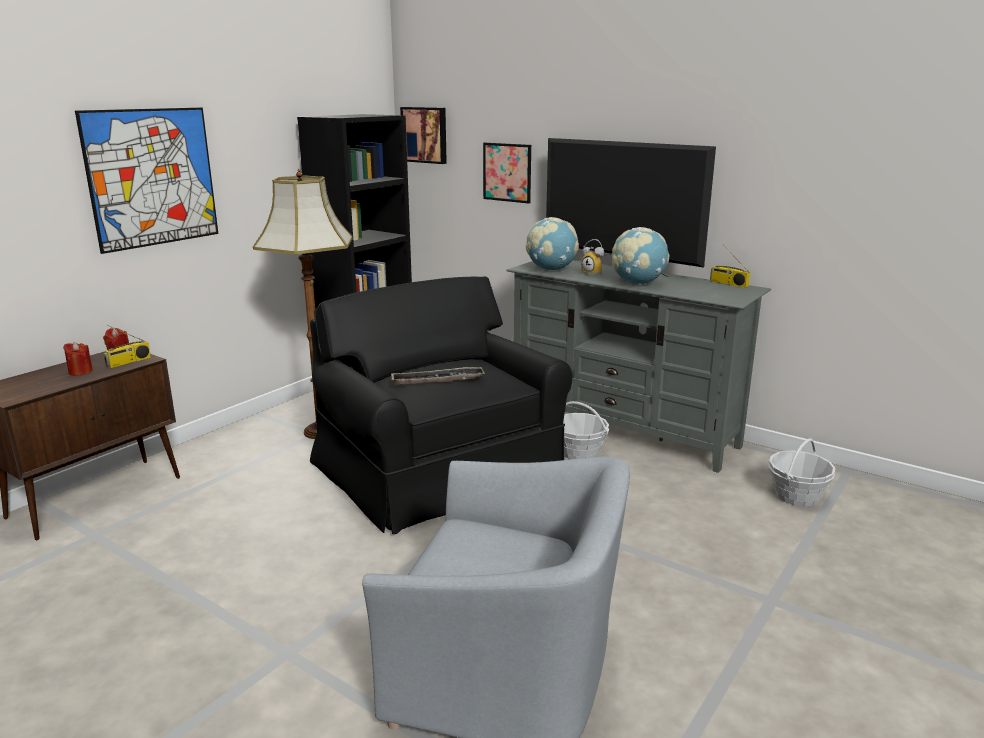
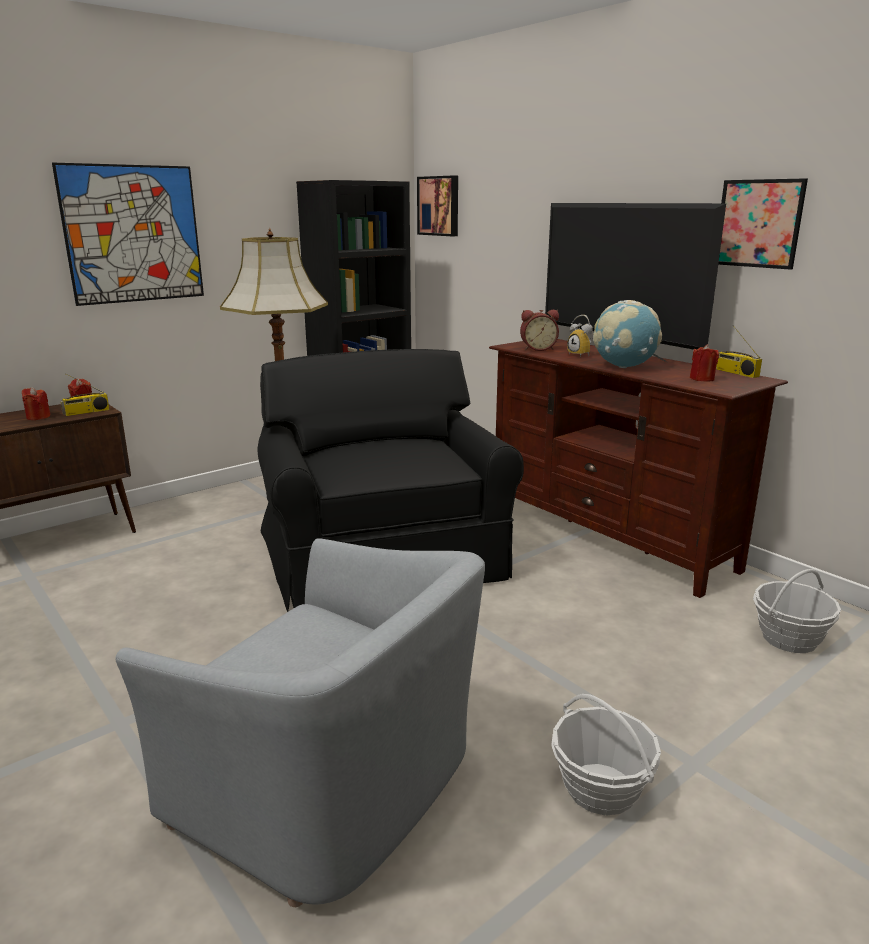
camera: 15 degrees right, 0 degrees up
tray [391,367,485,385] -> none
picture [483,143,531,203] -> picture moved to [718,178,808,270]
grey tv stand [506,260,771,473] -> brown tv stand [489,339,788,598]
globe [526,217,579,271] -> alarm clock [520,310,559,351]
basket [563,401,609,459] -> basket moved to [551,694,661,816]
none -> red candle [690,344,719,382]

